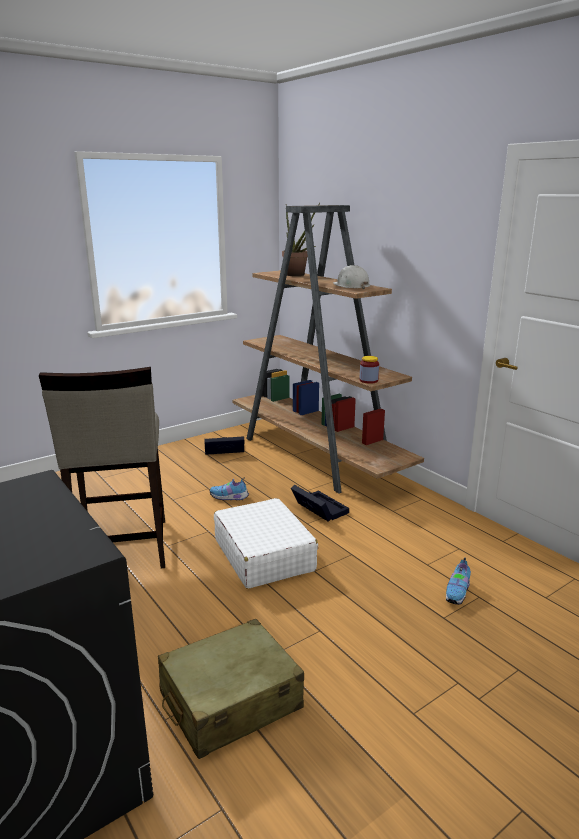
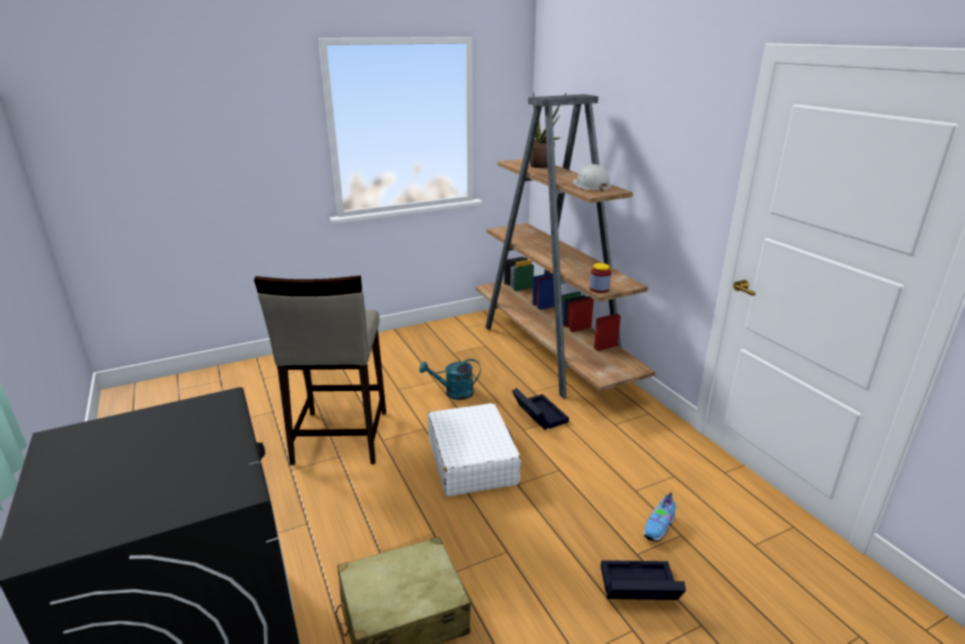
camera: 10 degrees right, 5 degrees up
black storage box [204,436,244,455] -> black storage box moved to [601,560,686,600]
shoe [209,478,249,500] -> turquoise watering can [419,359,481,400]

